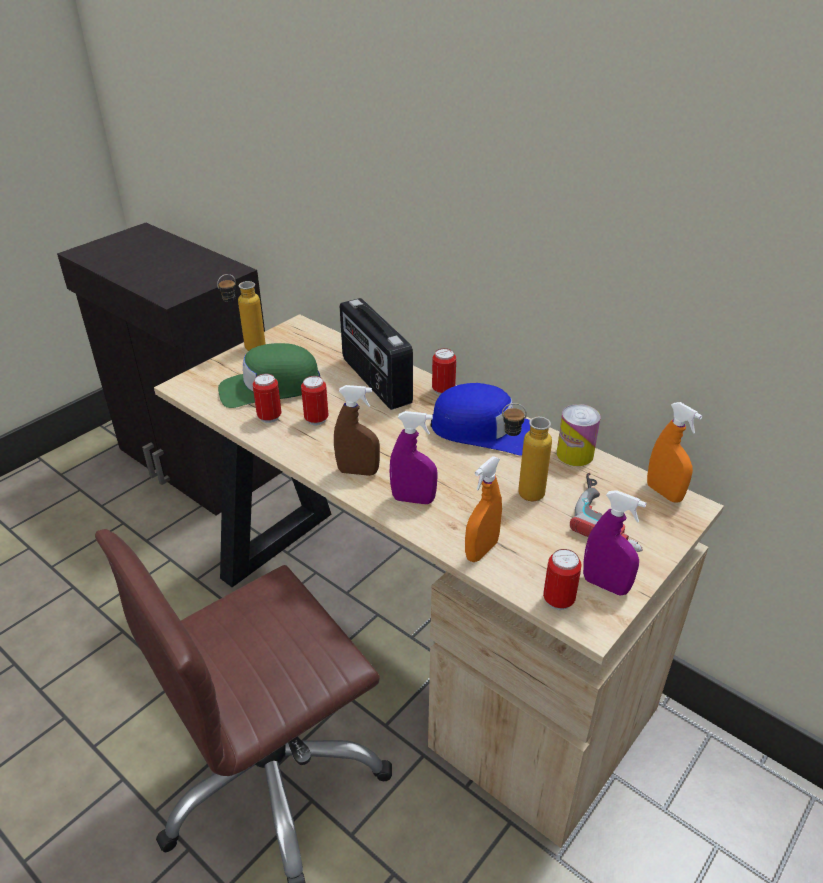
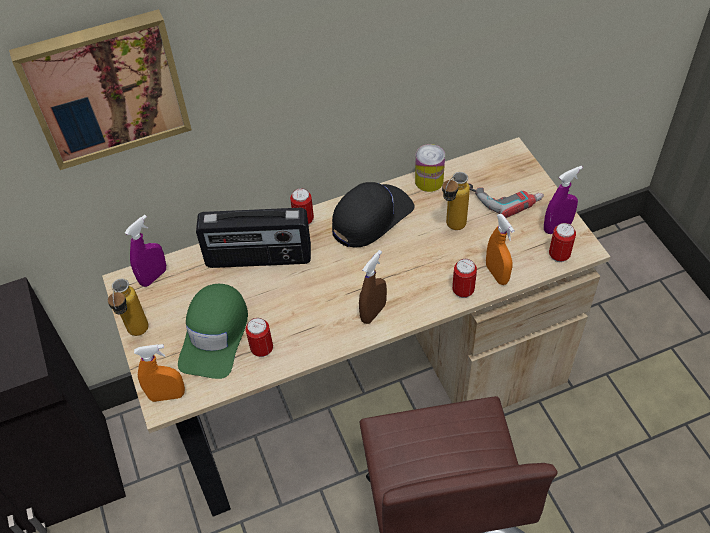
camera: 60 degrees left, 15 degrees up
can [301,376,329,425] -> can moved to [452,259,477,298]
purple spray bottle [390,411,438,504] -> purple spray bottle moved to [125,215,166,287]
blue cap [431,383,530,456] -> black cap [332,182,415,247]
orange spray bottle [647,402,702,503] -> orange spray bottle moved to [134,344,185,402]
none -> picture [9,9,192,170]

